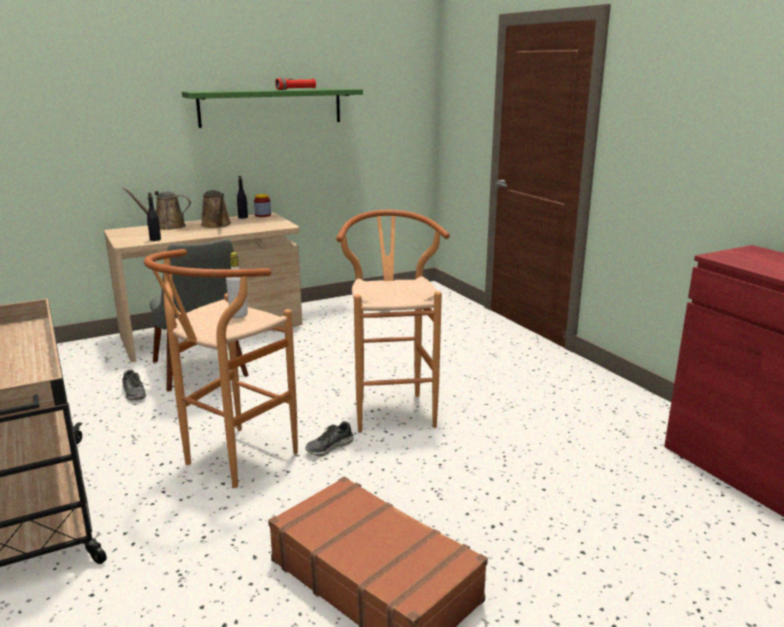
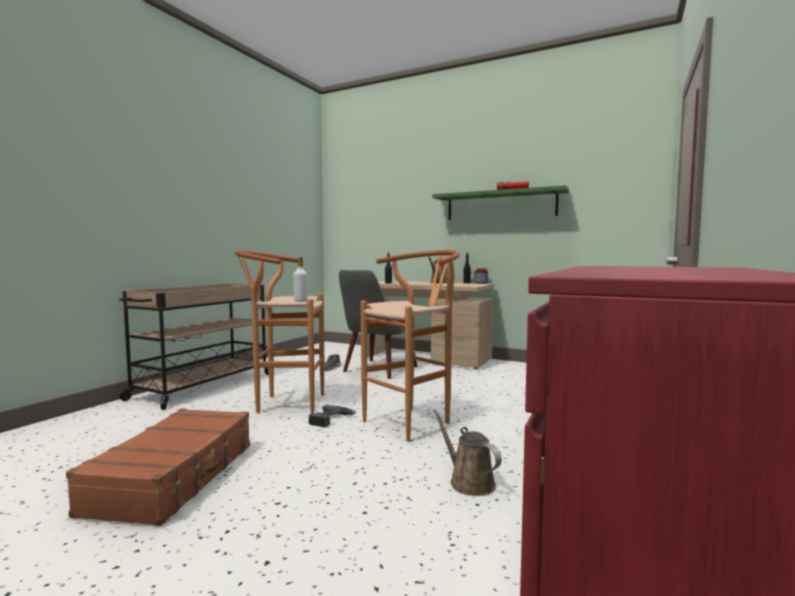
camera: 55 degrees right, 15 degrees down
brown watering can [123,188,191,230] -> brown watering can moved to [433,409,502,496]
shoe [305,421,354,457] -> power drill [309,405,356,427]

